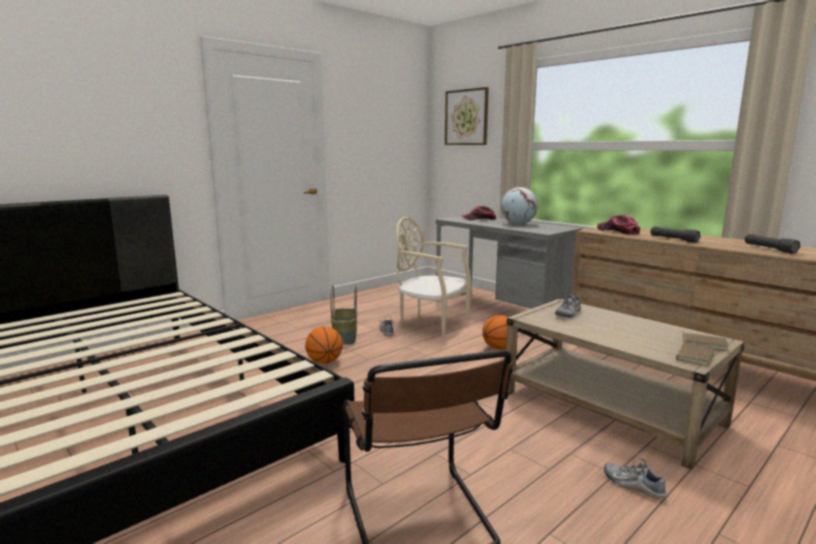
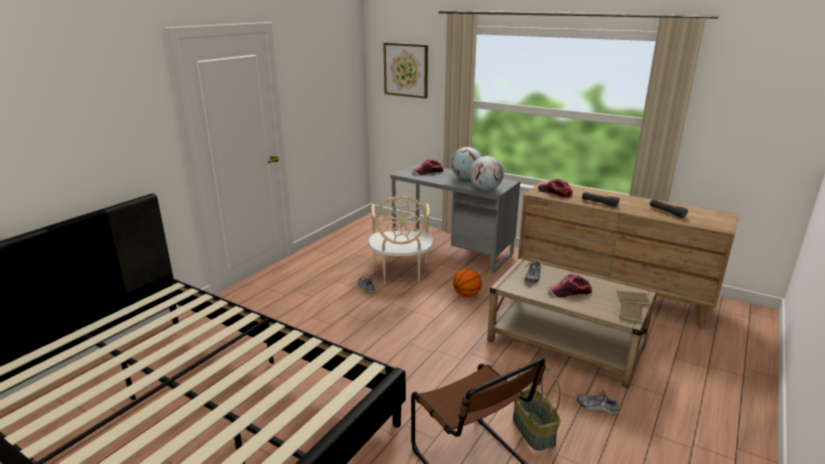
camera: 15 degrees left, 10 degrees up
basketball [305,326,343,364] -> none
basket [331,285,358,345] -> basket moved to [513,368,561,451]
beige chair [397,217,472,338] -> beige chair turned 105 degrees counterclockwise [368,196,434,284]
none -> globe [470,156,504,190]
none -> cap [548,274,592,297]

